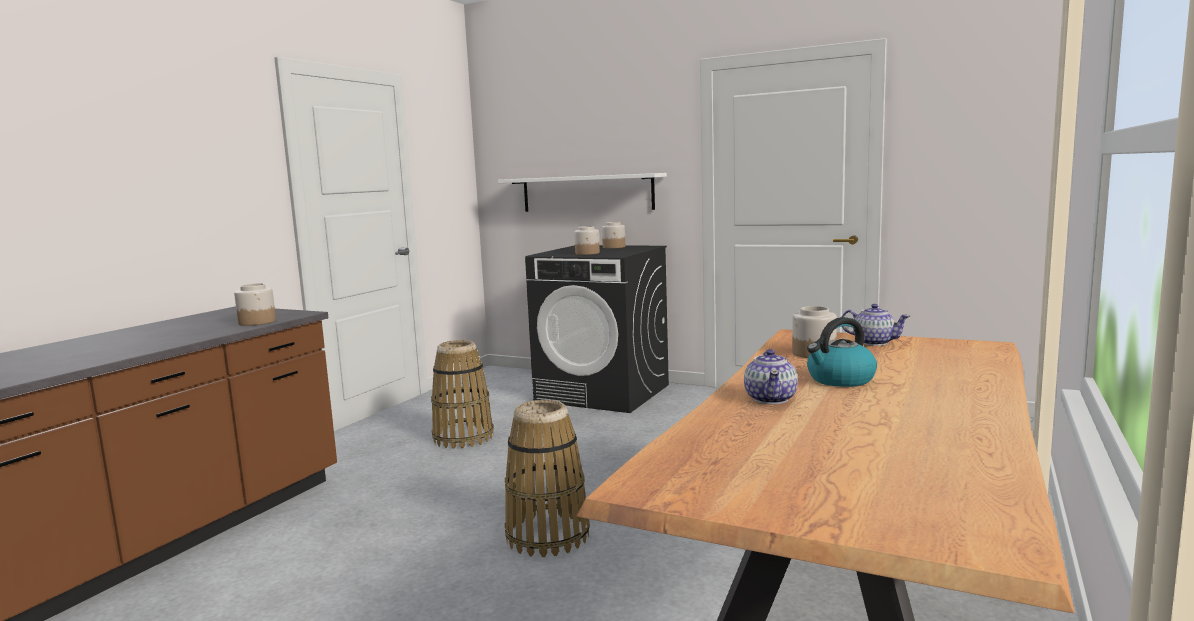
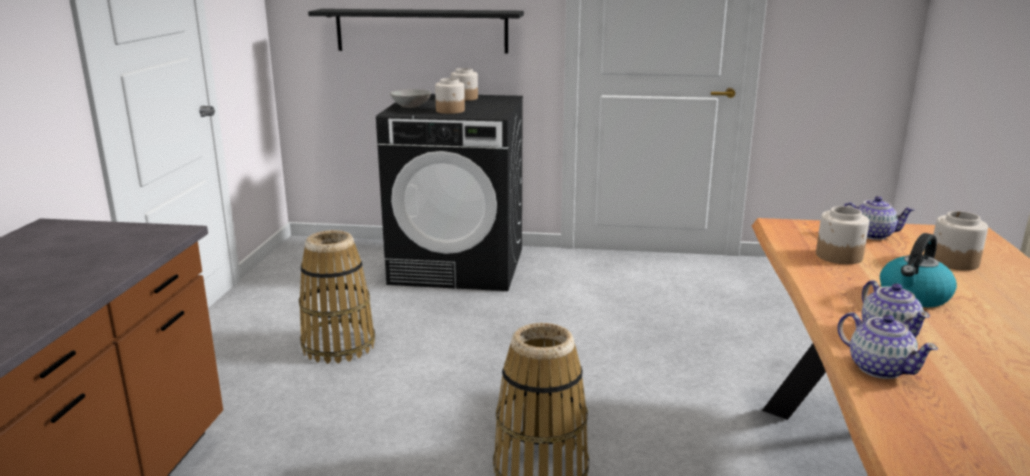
camera: 20 degrees left, 10 degrees up
jar [234,283,276,326] -> jar moved to [933,211,988,271]
white shelf [498,173,667,212] -> black shelf [308,9,524,54]
none -> grey bowl [390,89,431,108]
none -> teapot [837,312,938,379]

